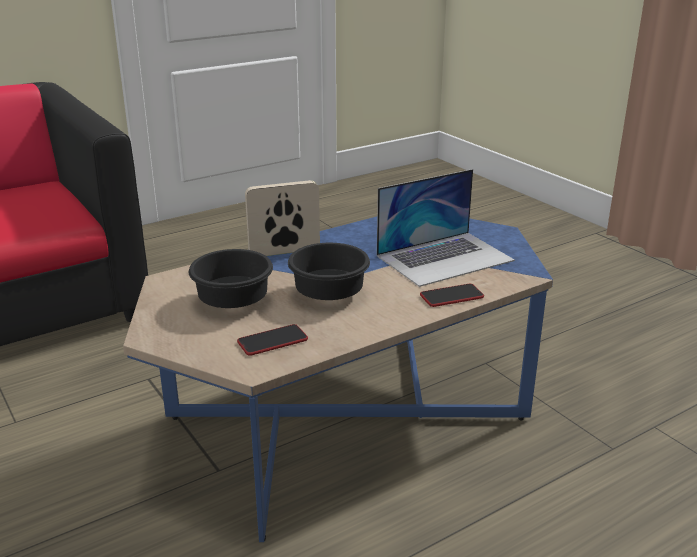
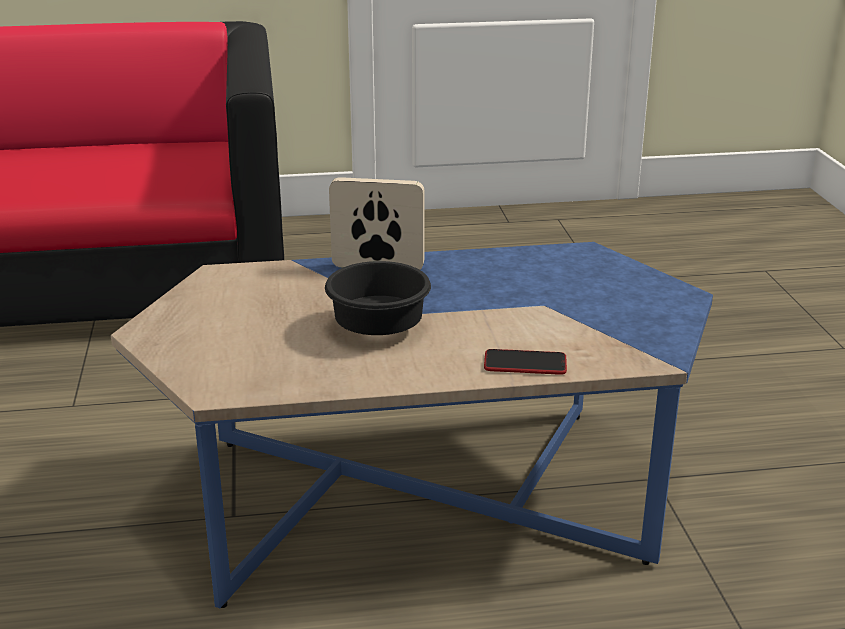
camera: 25 degrees right, 0 degrees up
black bowl [189,249,273,308] -> none
phone [237,324,308,356] -> none
laptop [377,169,515,287] -> none

